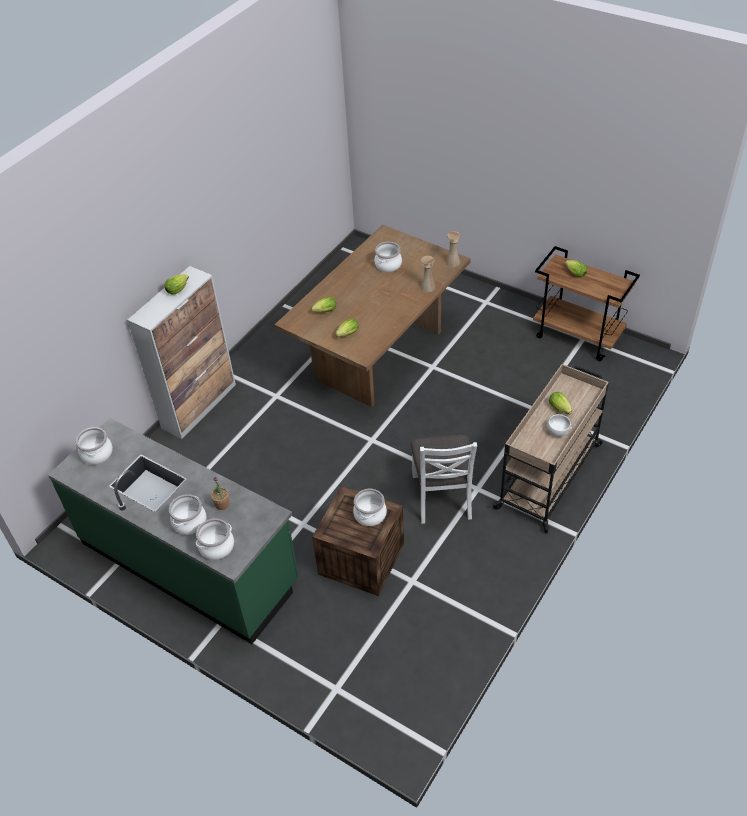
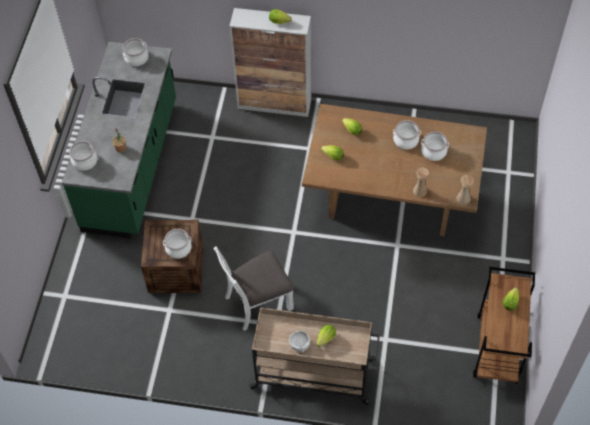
camera: 65 degrees right, 10 degrees up
cooking pot [169,494,207,535] -> cooking pot moved to [393,120,421,149]

